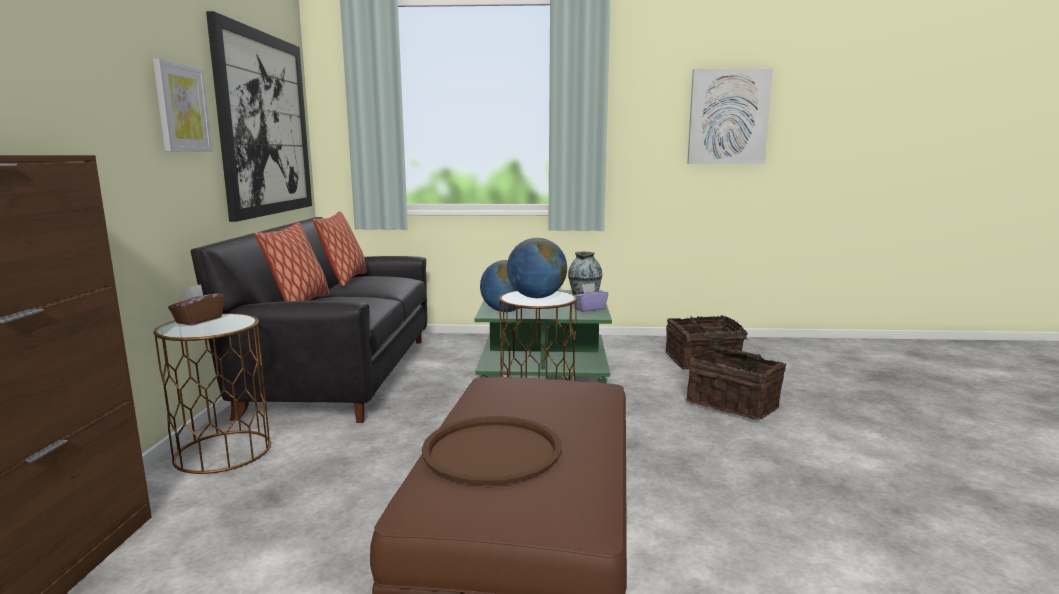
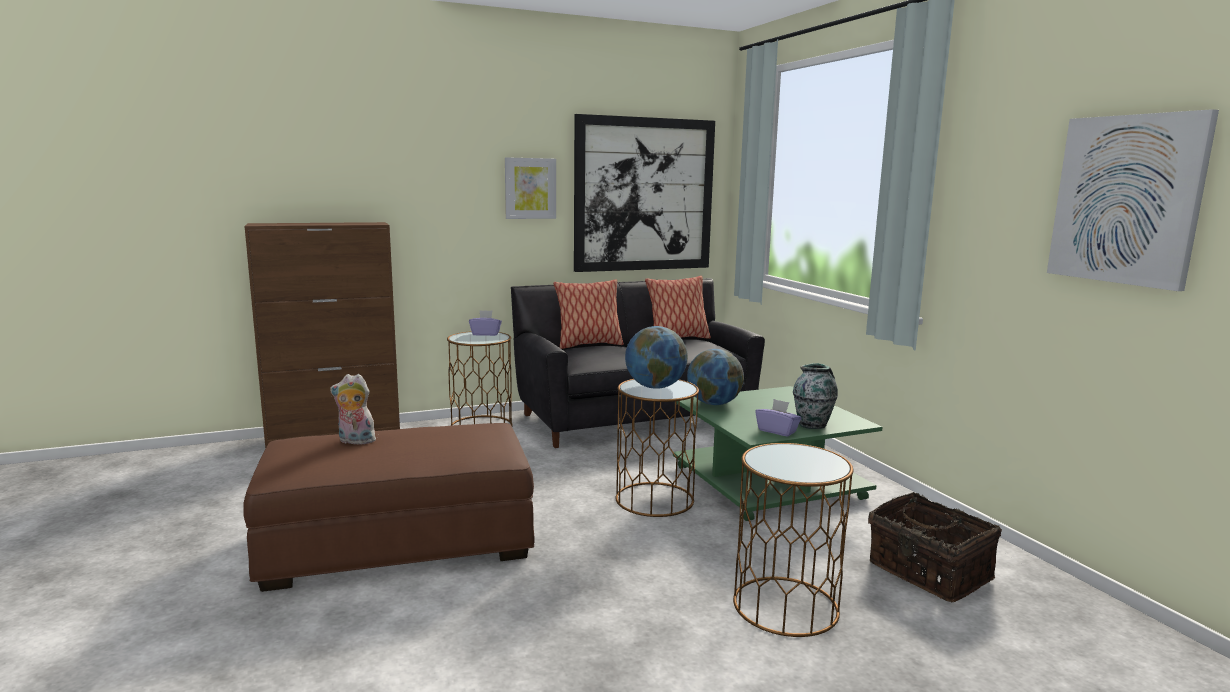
camera: 65 degrees right, 0 degrees up
brown tissue box [168,284,225,325] -> purple tissue box [469,310,502,336]
brown tray [422,416,562,485] -> plush toy [330,374,378,444]
basket [686,346,786,420] -> brown side table [733,443,854,637]

